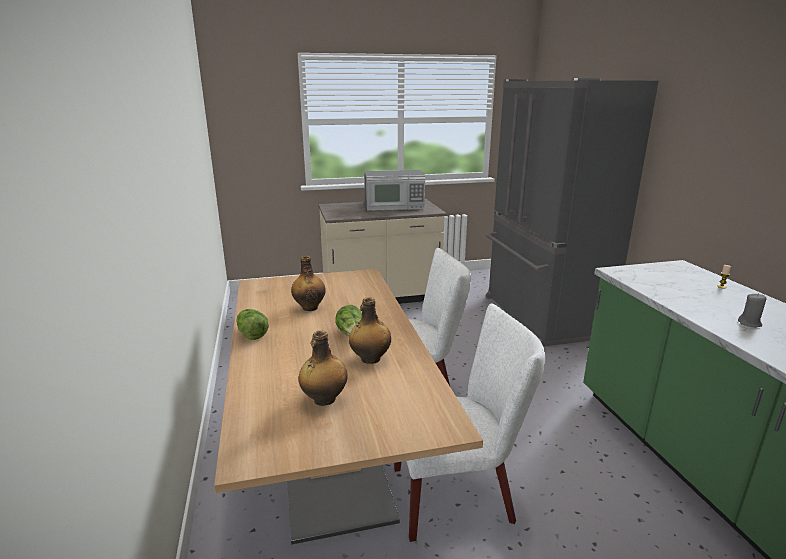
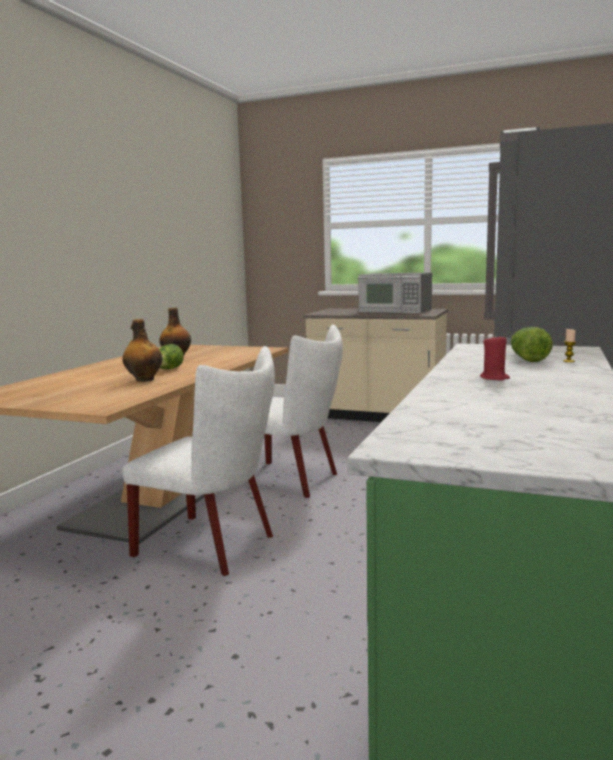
camera: 35 degrees right, 10 degrees down
lettuce [236,309,269,340] -> lettuce moved to [511,327,552,362]
bottle [298,330,348,406] -> none
grey candle [738,293,766,327] -> red candle [480,334,510,381]

